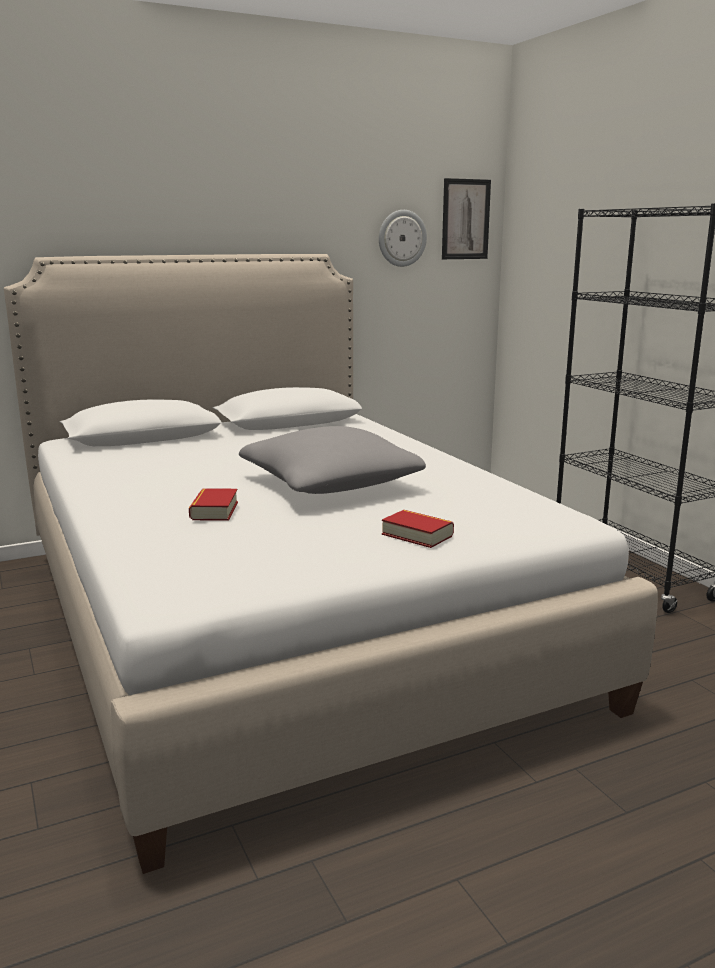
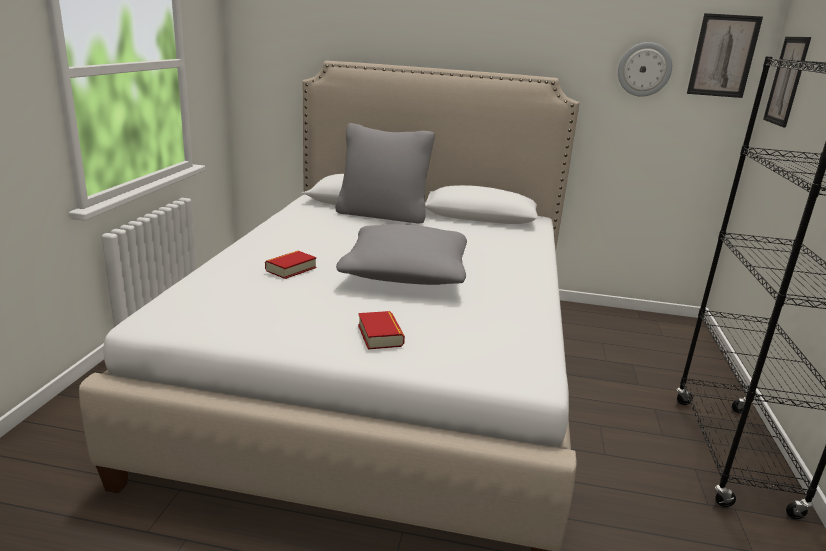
camera: 35 degrees right, 5 degrees up
none -> grey pillow [335,123,435,223]
none -> picture [763,37,811,128]

